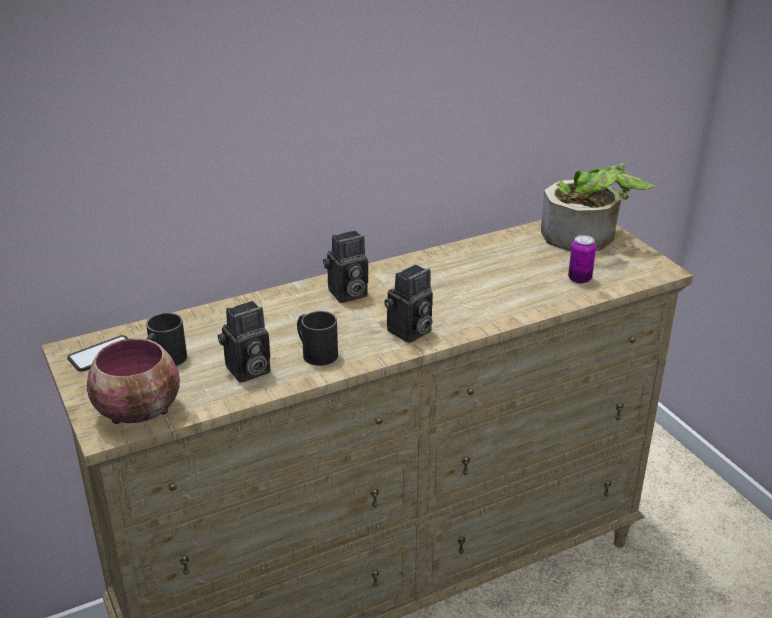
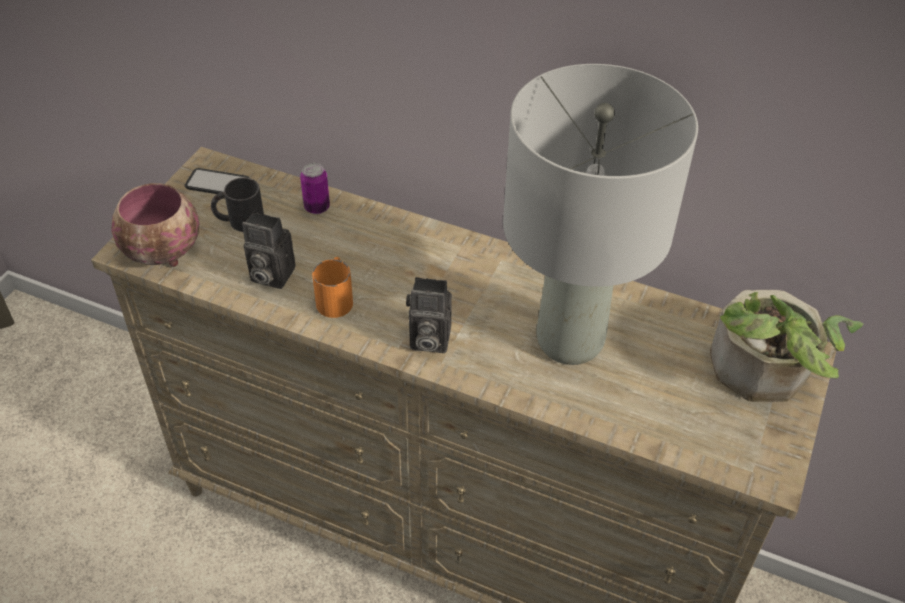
camera: 50 degrees right, 15 degrees up
black mug [297,311,338,366] -> orange mug [312,257,353,318]
camera [323,230,368,303] -> none
can [568,235,596,284] -> can moved to [300,163,330,214]
none -> grey table lamp [503,64,698,365]

